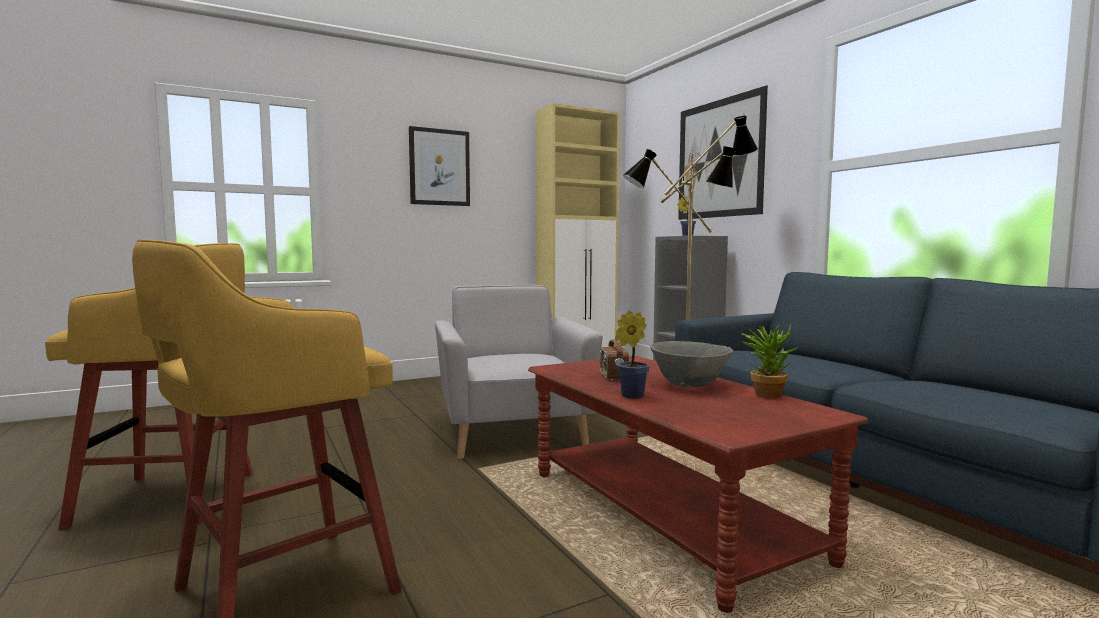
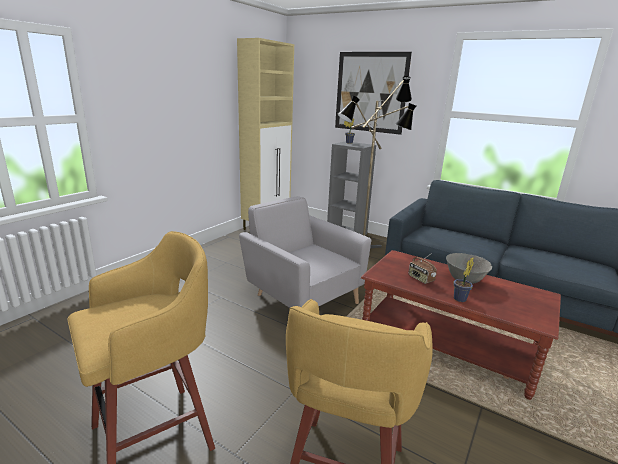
camera: 30 degrees left, 15 degrees up
picture [409,126,470,206] -> none
potted plant [741,324,798,399] -> none

